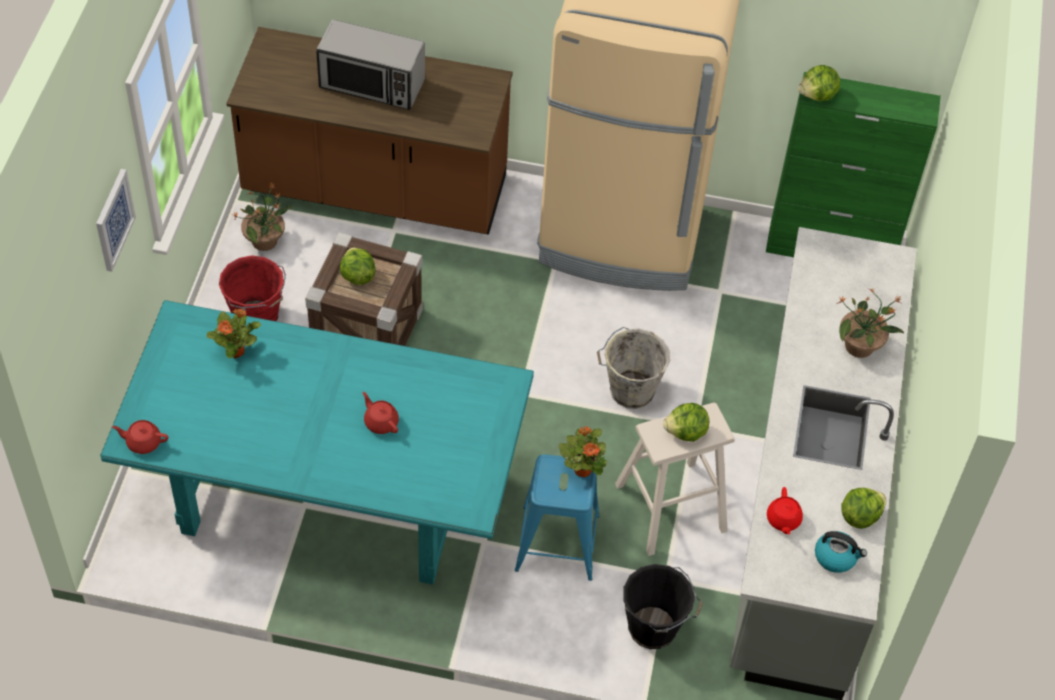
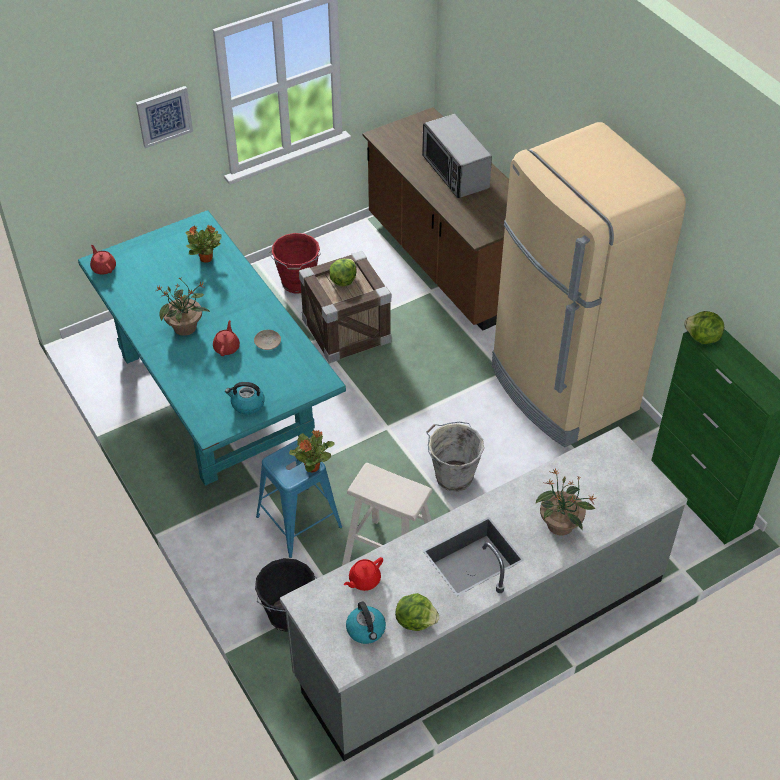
camera: 50 degrees right, 5 degrees down
potted plant [232,183,292,251] -> potted plant moved to [156,277,210,336]
lettuce [663,403,709,442] -> none
none -> kettle [225,382,265,415]
none -> beige plate [254,330,281,350]

